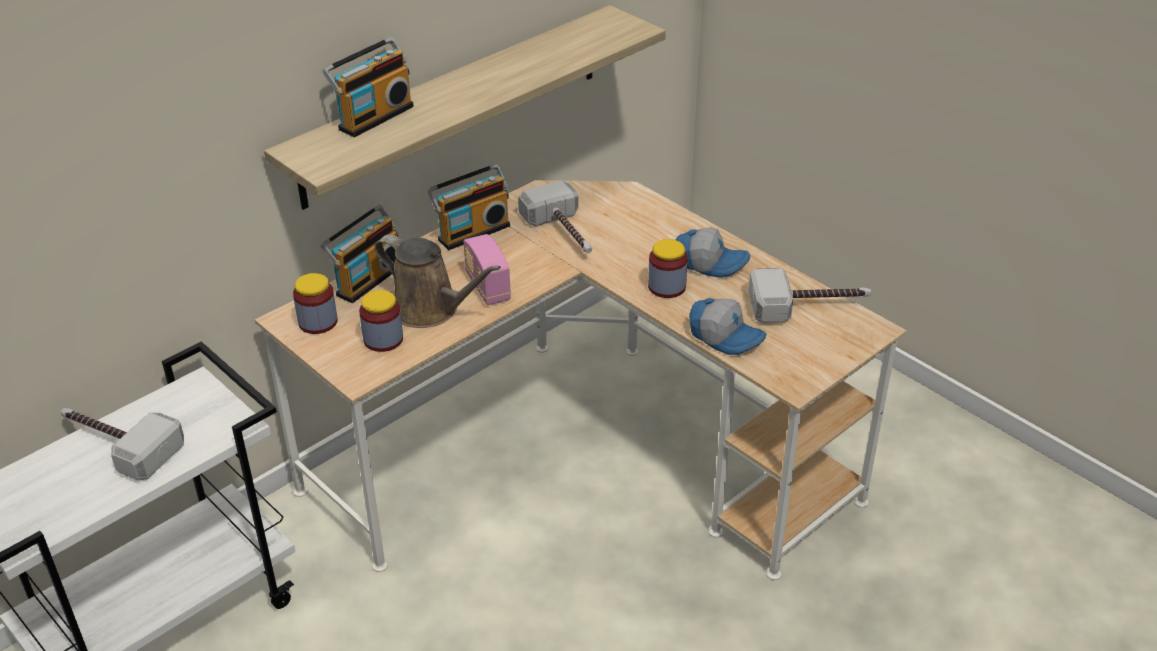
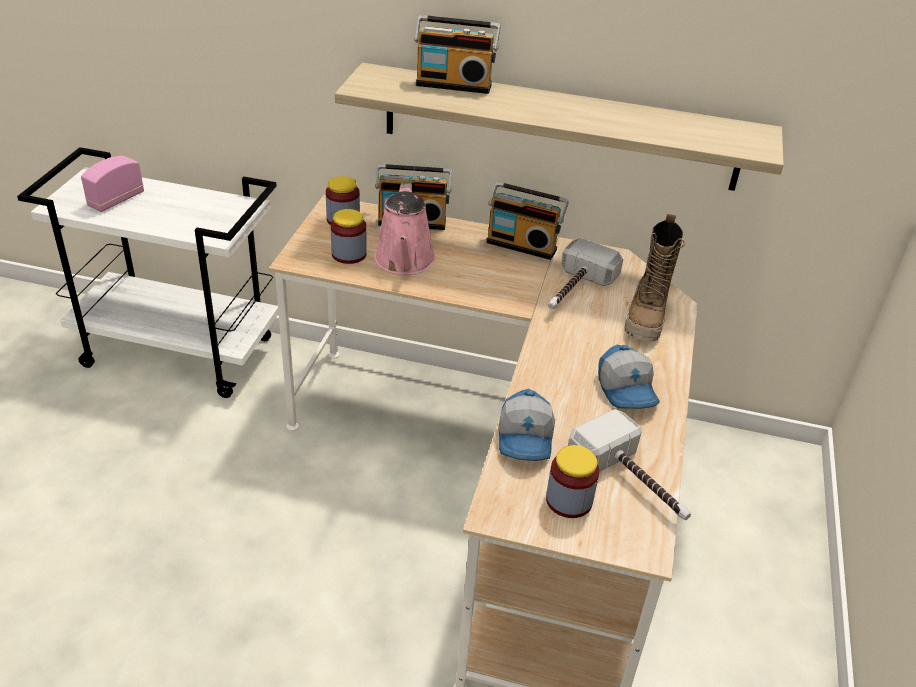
camera: 55 degrees right, 0 degrees up
hammer [61,408,184,480] -> none
brown watering can [375,235,501,328] -> pink watering can [374,183,436,275]
radio [464,234,511,305] -> radio moved to [81,156,144,212]
jar [648,239,688,298] -> jar moved to [546,445,599,518]
none -> boot [625,214,685,342]

